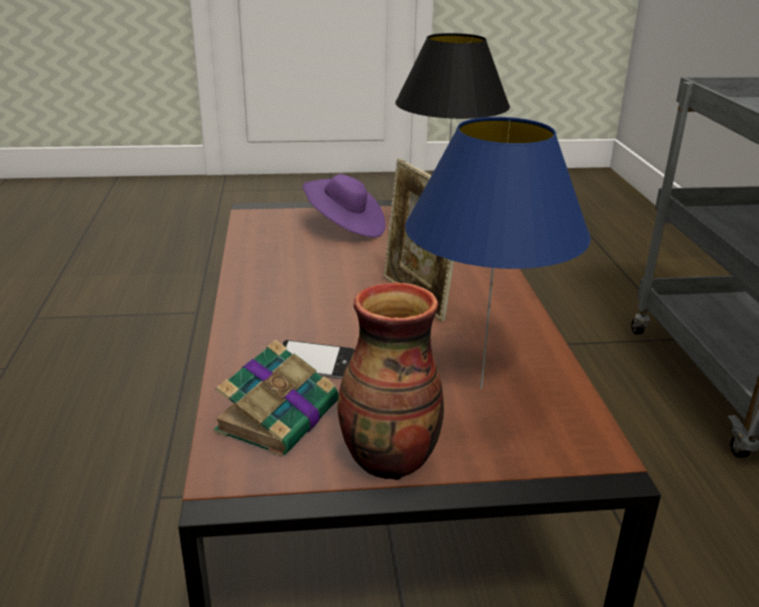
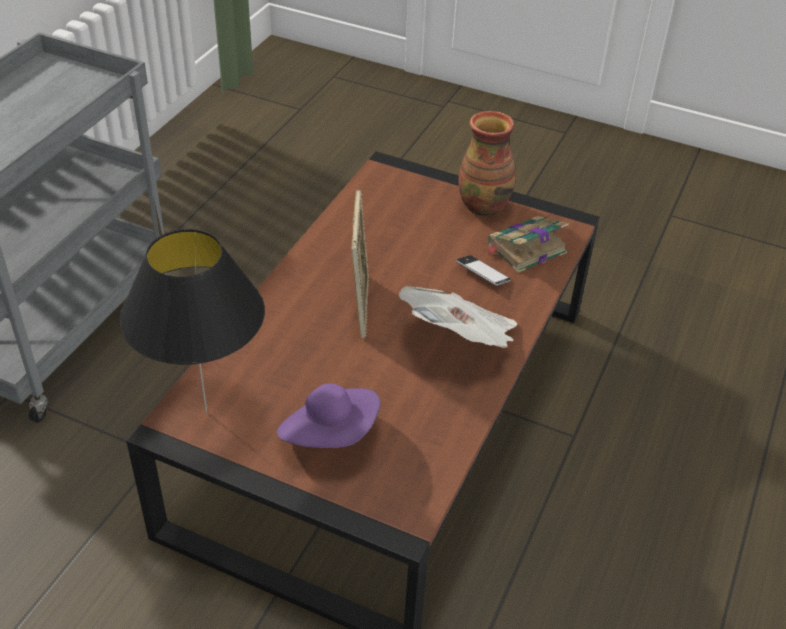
camera: 150 degrees left, 15 degrees up
blue table lamp [405,117,591,389] -> none
none -> newspaper [399,286,517,348]

